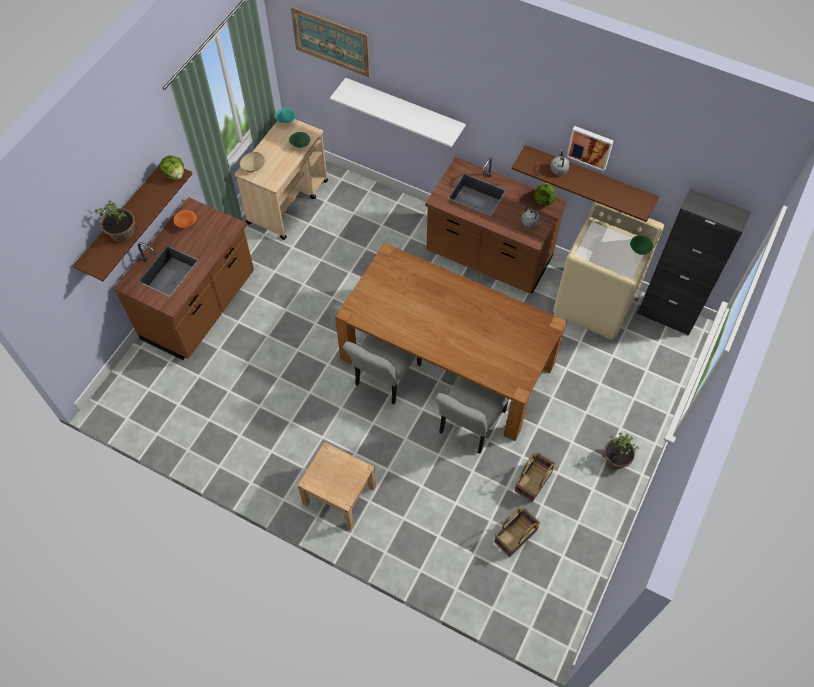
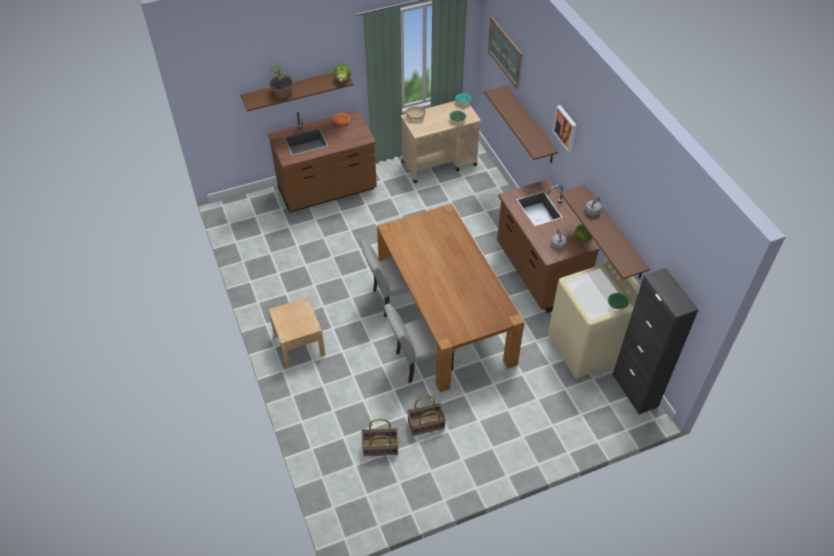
camera: 40 degrees right, 10 degrees down
white shelf [330,78,466,147] -> brown shelf [484,86,558,163]
picture [567,126,614,172] -> picture moved to [553,105,577,152]
potted plant [602,433,639,469] -> none

